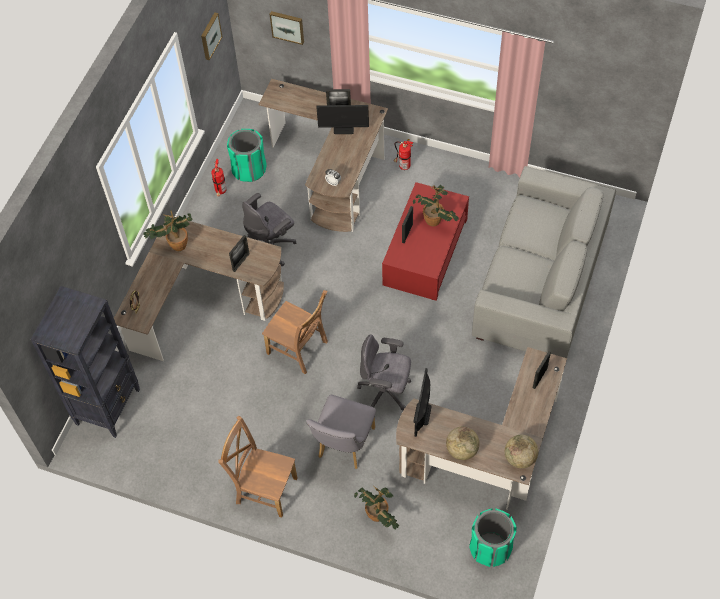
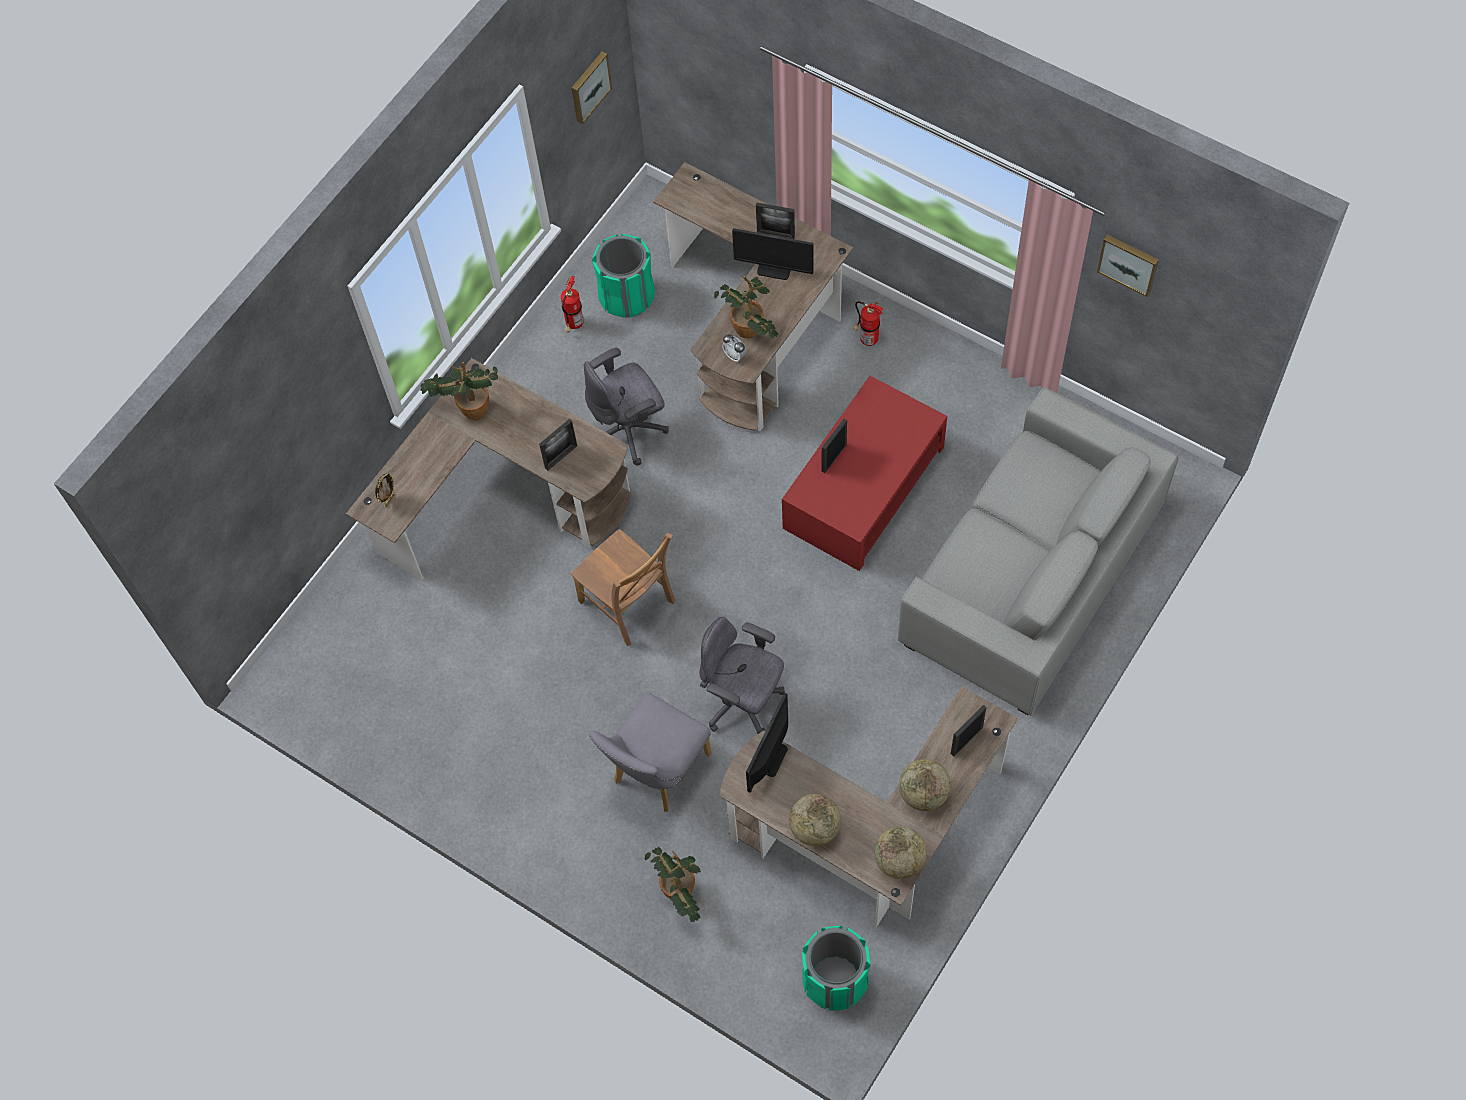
camera: 15 degrees right, 5 degrees up
black bookcase [31,286,140,438] -> none
brown chair [218,416,298,518] -> none
picture [270,11,304,45] -> picture moved to [1097,235,1159,297]
potted plant [413,185,459,227] -> potted plant moved to [714,275,779,338]
none -> globe [899,759,951,811]

